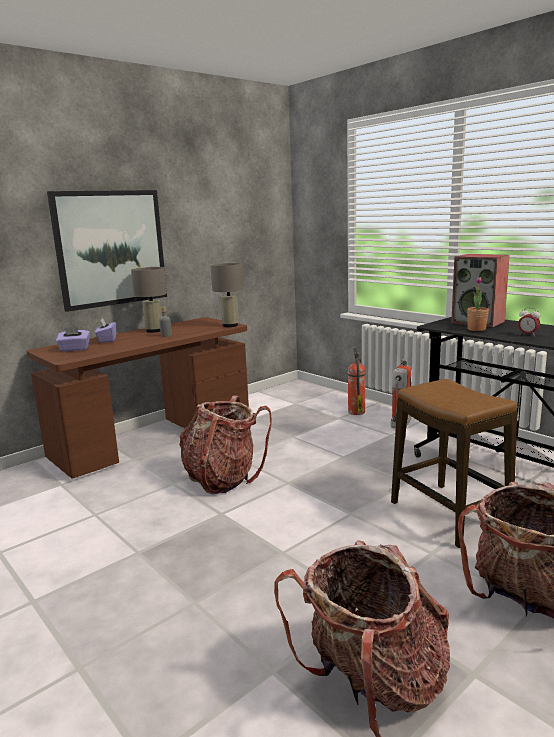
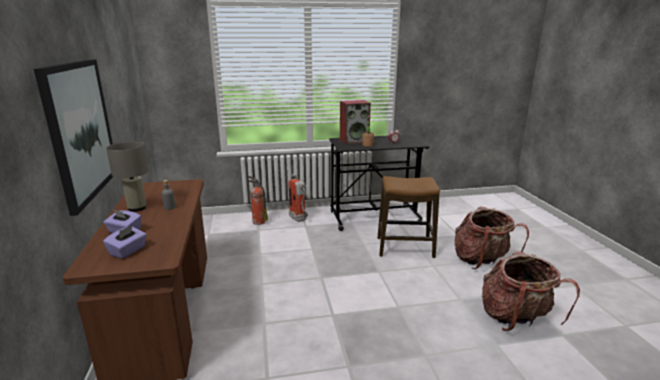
camera: 60 degrees left, 5 degrees up
backpack [179,395,272,495] -> none
grey table lamp [211,263,244,327] -> none

